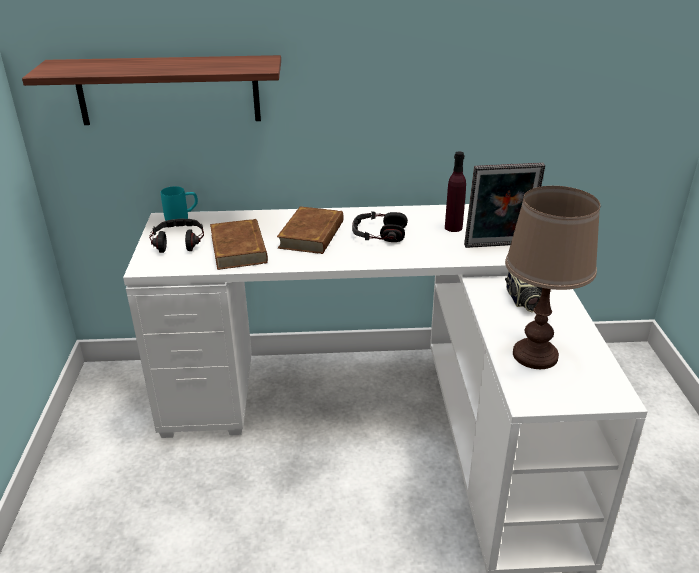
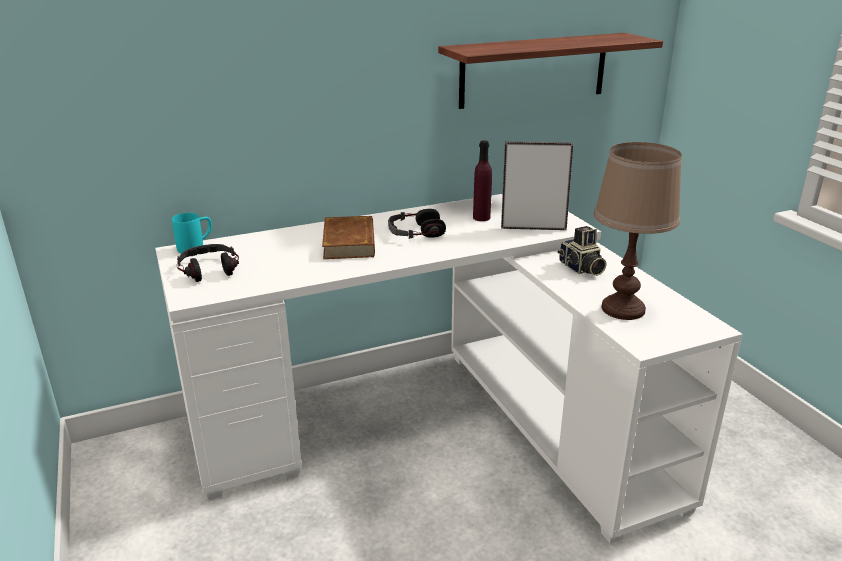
camera: 20 degrees left, 5 degrees down
shelf [22,55,281,125] -> shelf moved to [438,33,663,109]
brown book [210,219,268,270] -> none
picture frame [464,163,545,248] -> picture frame turned 150 degrees counterclockwise [501,141,574,230]

